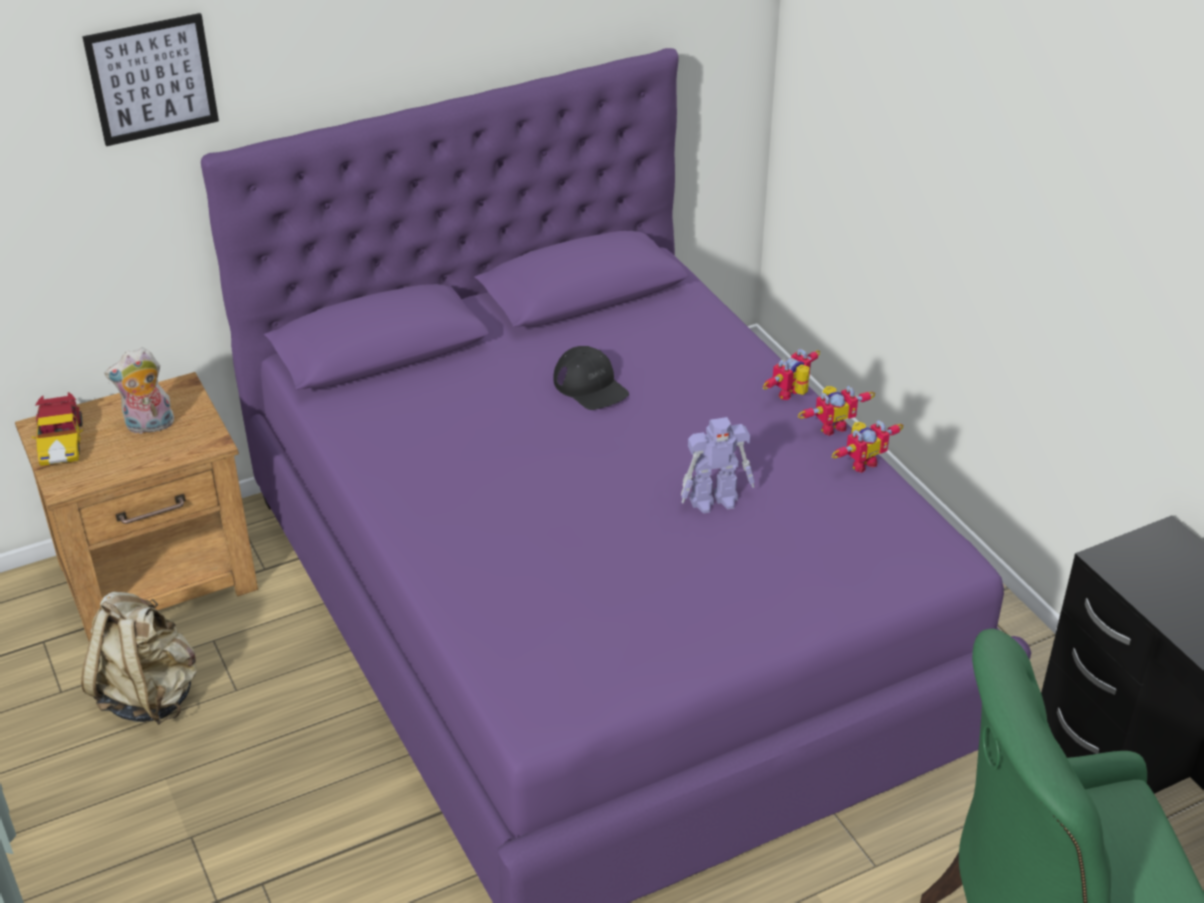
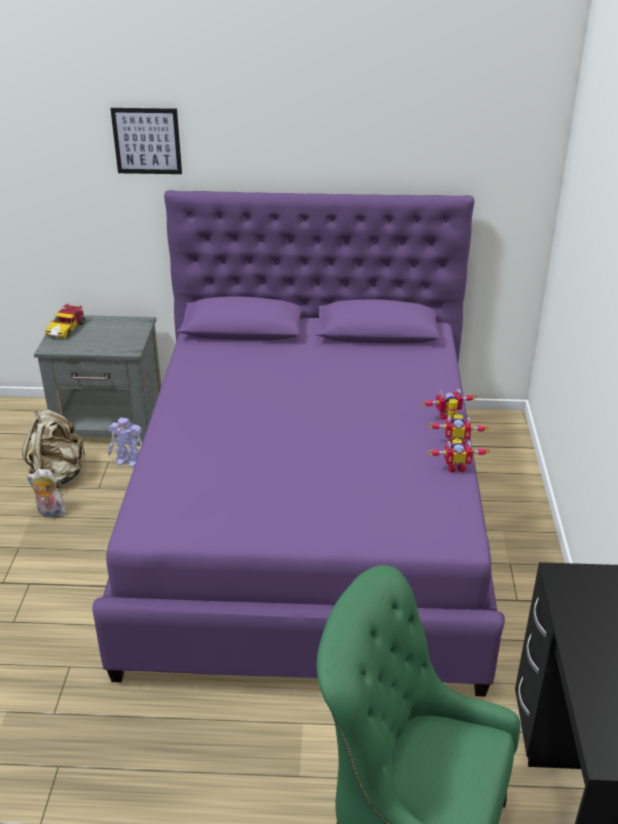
camera: 30 degrees right, 5 degrees down
brown nightstand [15,372,258,641] -> grey nightstand [34,315,161,446]
plush toy [105,347,175,434] -> plush toy moved to [27,469,66,518]
black cap [553,346,629,410] -> none
toy robot [681,417,755,514] -> toy robot moved to [108,417,142,468]

